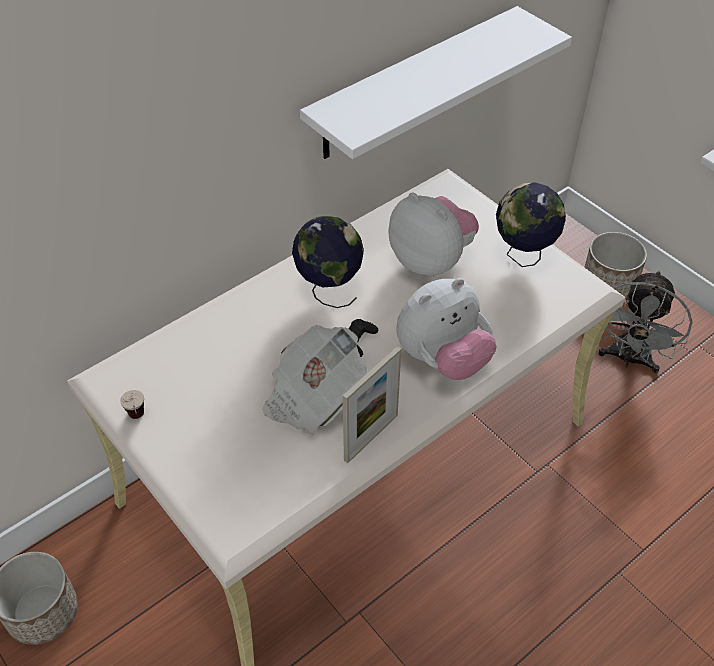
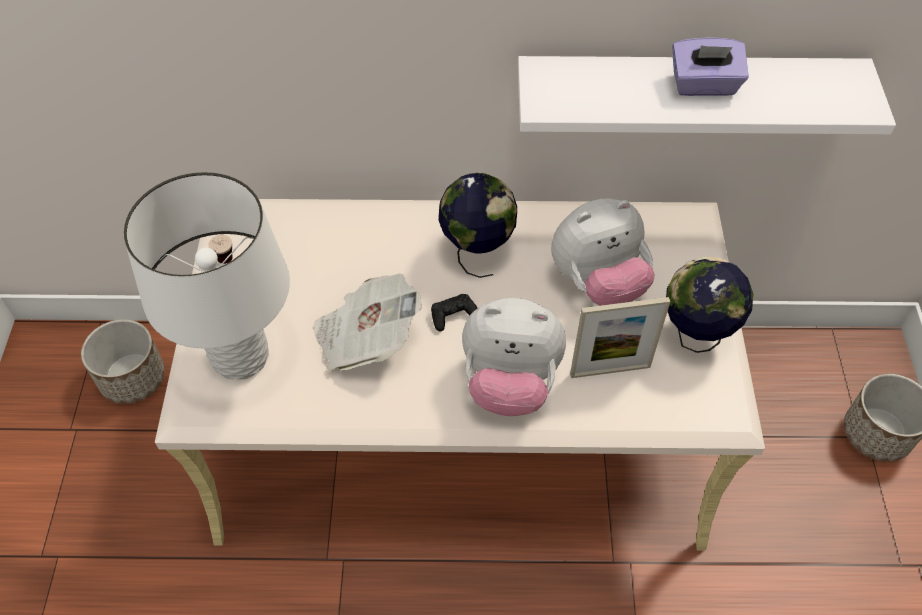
camera: 40 degrees right, 5 degrees up
picture frame [343,346,401,463] -> picture frame moved to [570,297,670,378]
plush toy [388,192,479,276] -> plush toy turned 75 degrees clockwise [551,199,654,306]
grey fan [598,270,692,374] -> none
none -> white table lamp [124,172,290,380]
none -> purple tissue box [672,37,749,96]

